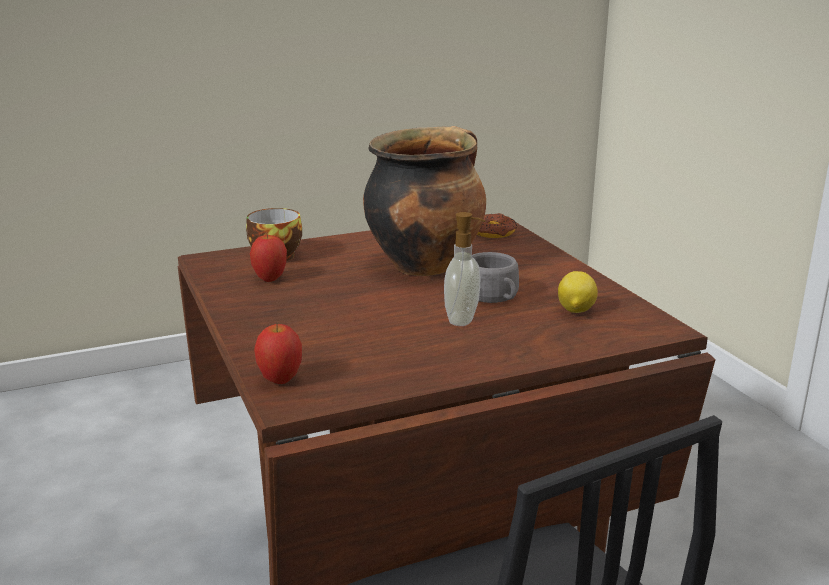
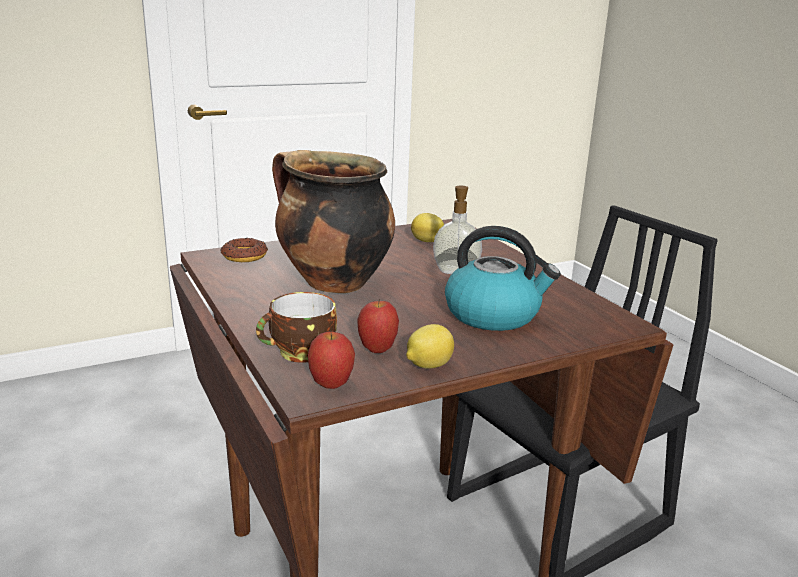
camera: 95 degrees left, 0 degrees up
apple [254,323,302,384] -> apple moved to [308,331,355,389]
grey cup [472,252,519,303] -> none
none -> lemon [406,324,454,369]
none -> kettle [445,226,561,331]

